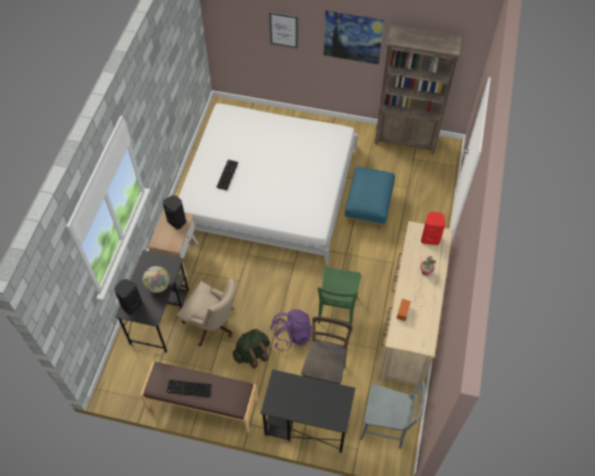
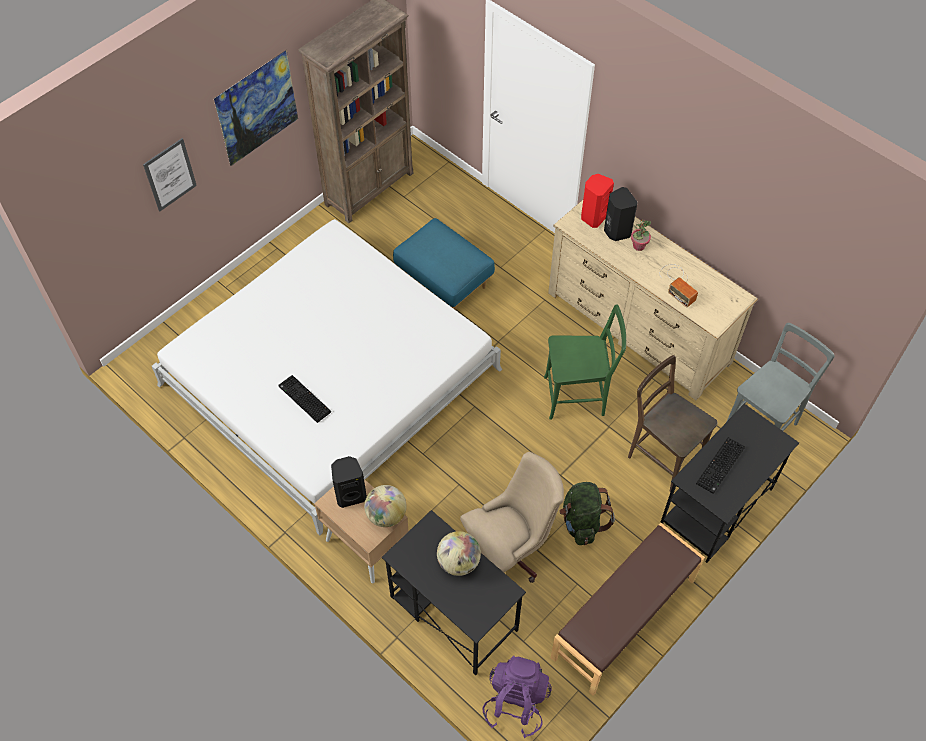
camera: 60 degrees left, 0 degrees up
black speaker [115,279,142,314] -> black speaker moved to [604,187,638,241]
keyboard [166,380,212,397] -> keyboard moved to [696,437,745,494]
purple backpack [270,309,312,351] -> purple backpack moved to [482,655,552,738]
green chair [318,267,362,325] -> green chair turned 45 degrees counterclockwise [544,304,626,420]
none -> globe [364,485,407,527]

